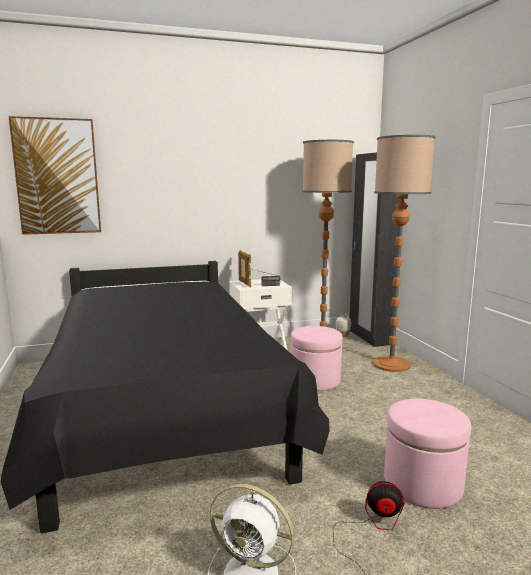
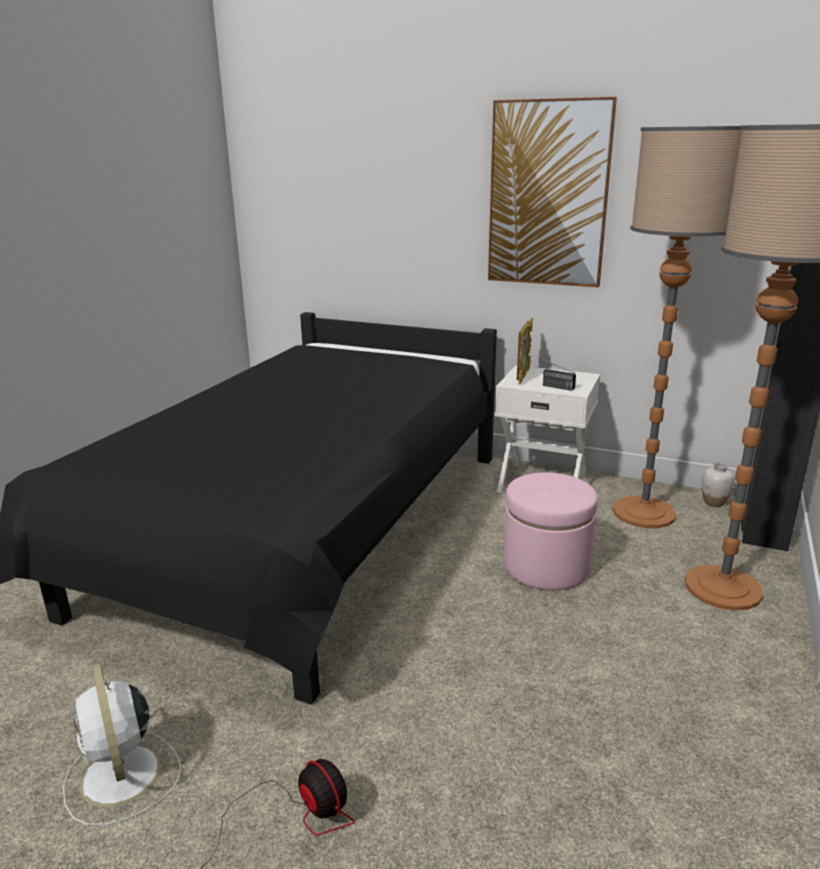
camera: 40 degrees right, 10 degrees up
picture [8,116,101,235] -> picture moved to [488,97,617,287]
pink ottoman [384,399,471,509] -> none

